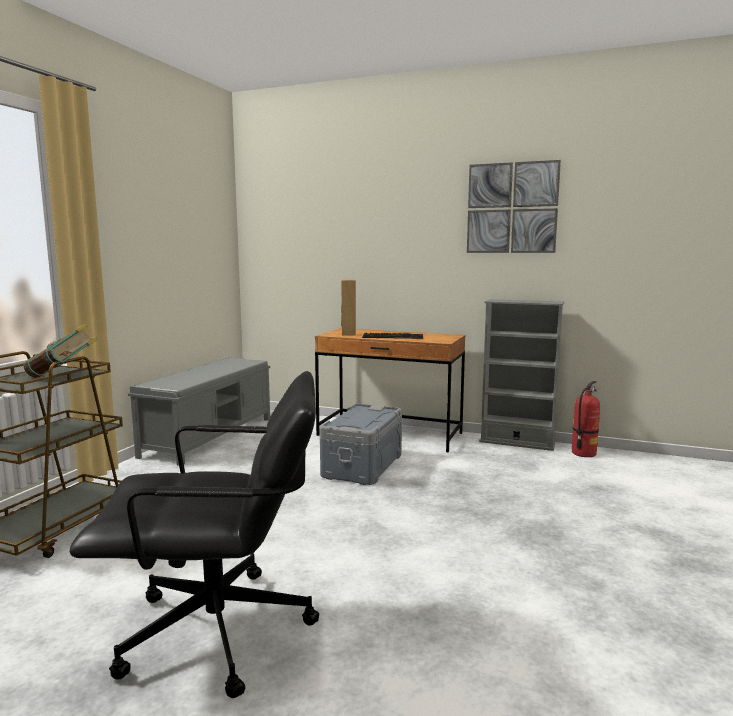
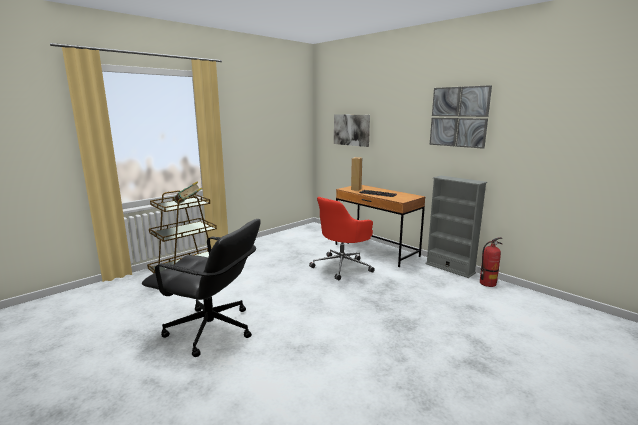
camera: 25 degrees right, 5 degrees up
grey bench [128,357,270,466] -> none
grey storage box [320,404,402,485] -> red office chair [309,197,375,280]
none -> picture [334,114,370,147]

